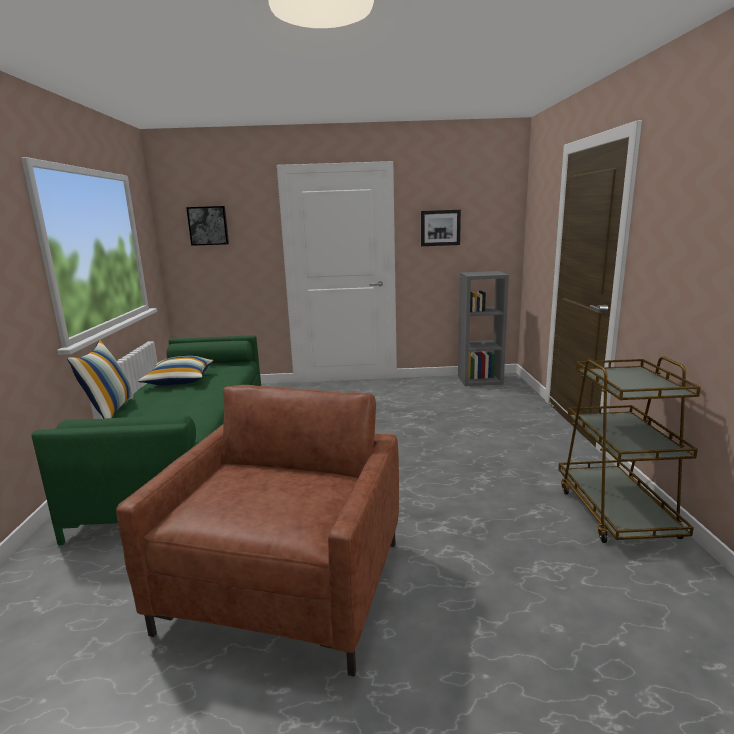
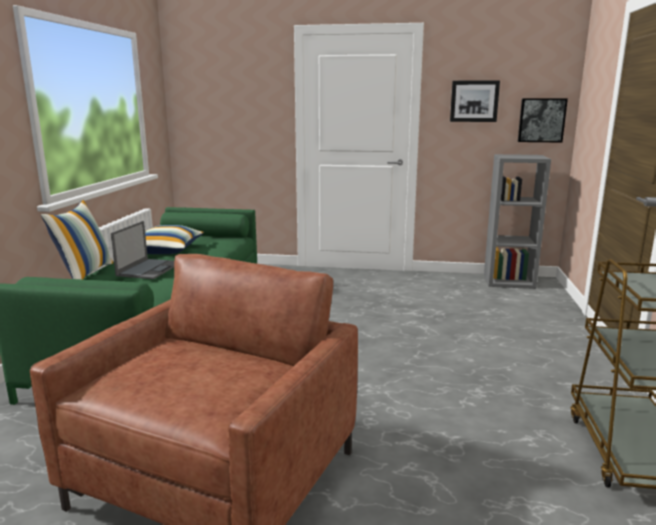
camera: 10 degrees right, 0 degrees up
picture [186,206,229,246] -> picture moved to [518,98,568,143]
none -> laptop [111,221,174,279]

